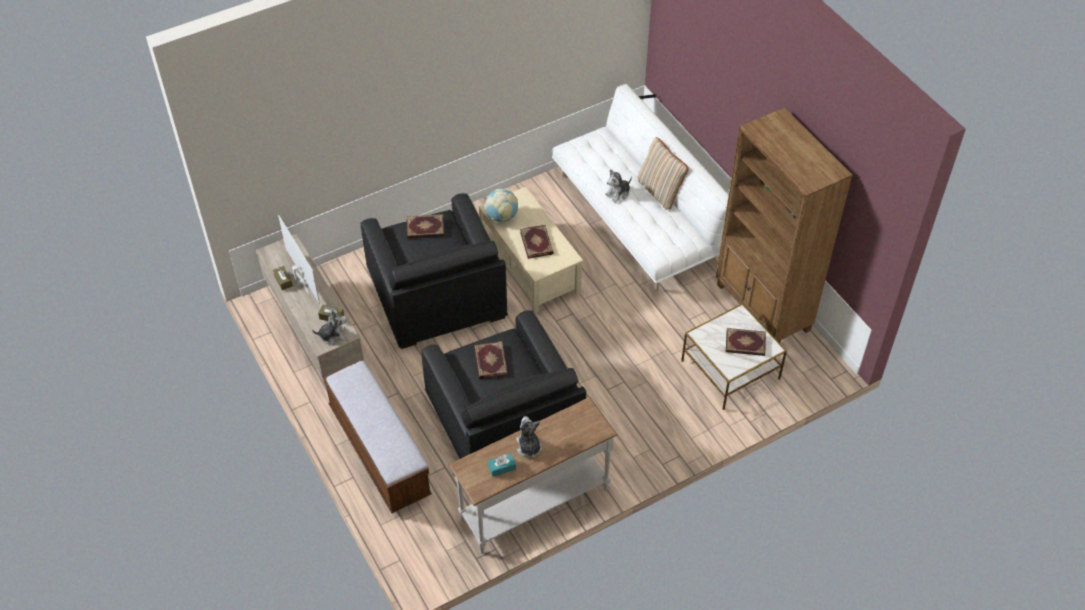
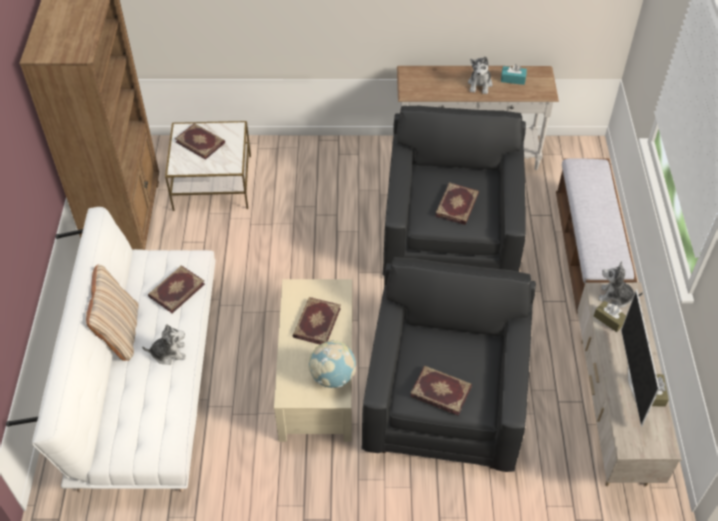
camera: 150 degrees left, 0 degrees up
none -> book [148,265,205,313]

